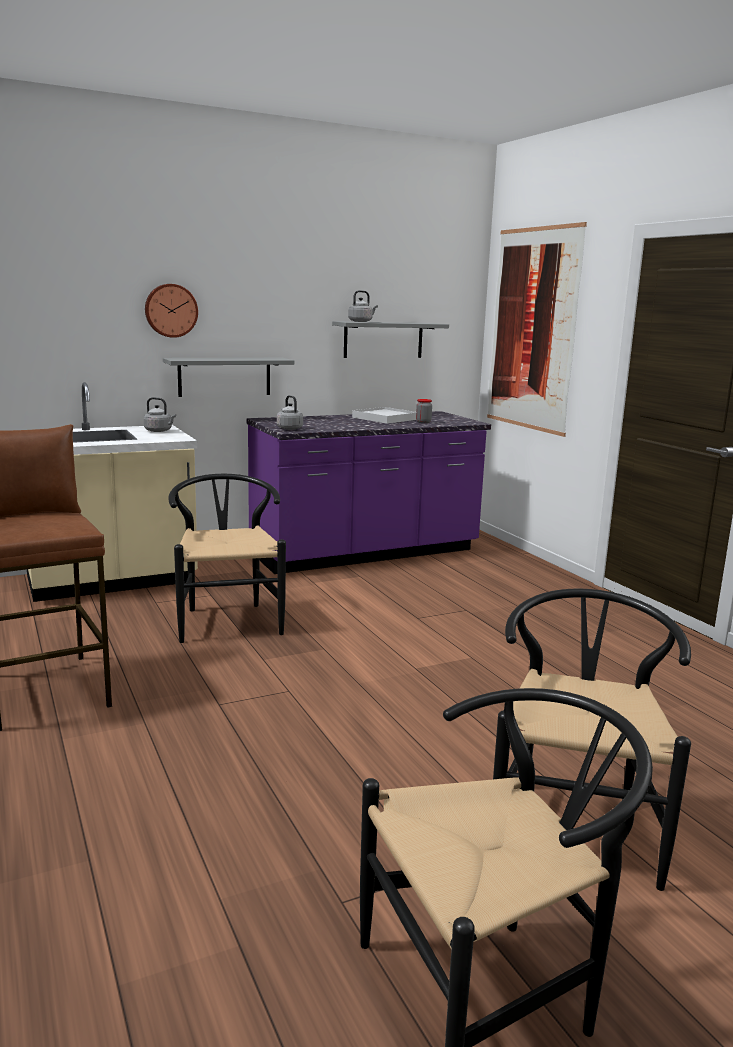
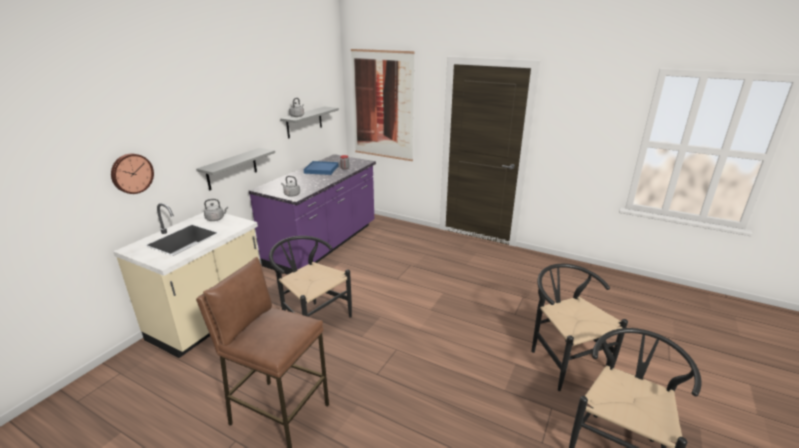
camera: 35 degrees left, 10 degrees up
wall clock [145,284,198,338] -> wall clock moved to [111,154,154,194]
white tray [352,407,416,424] -> blue tray [304,161,338,175]

